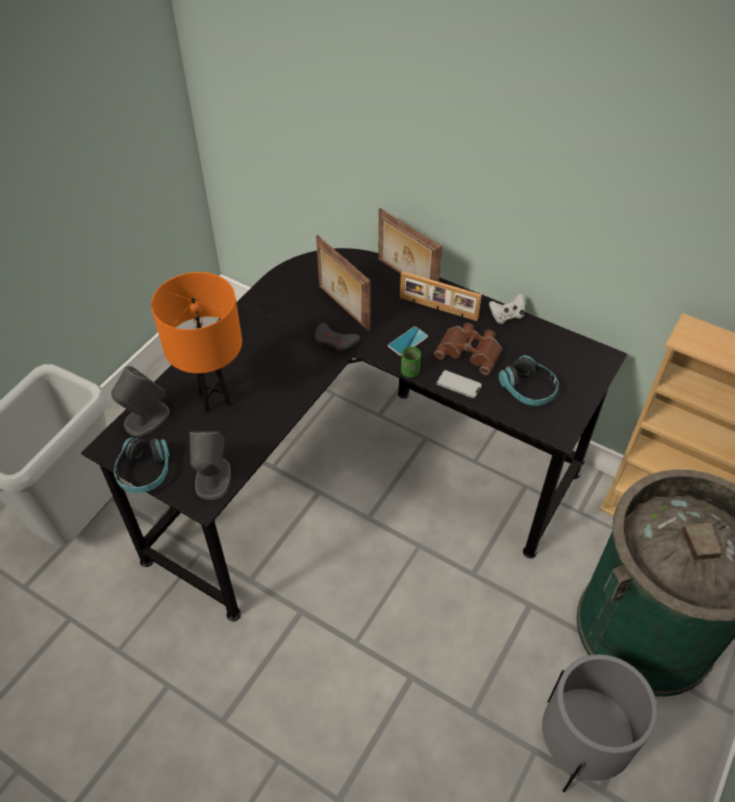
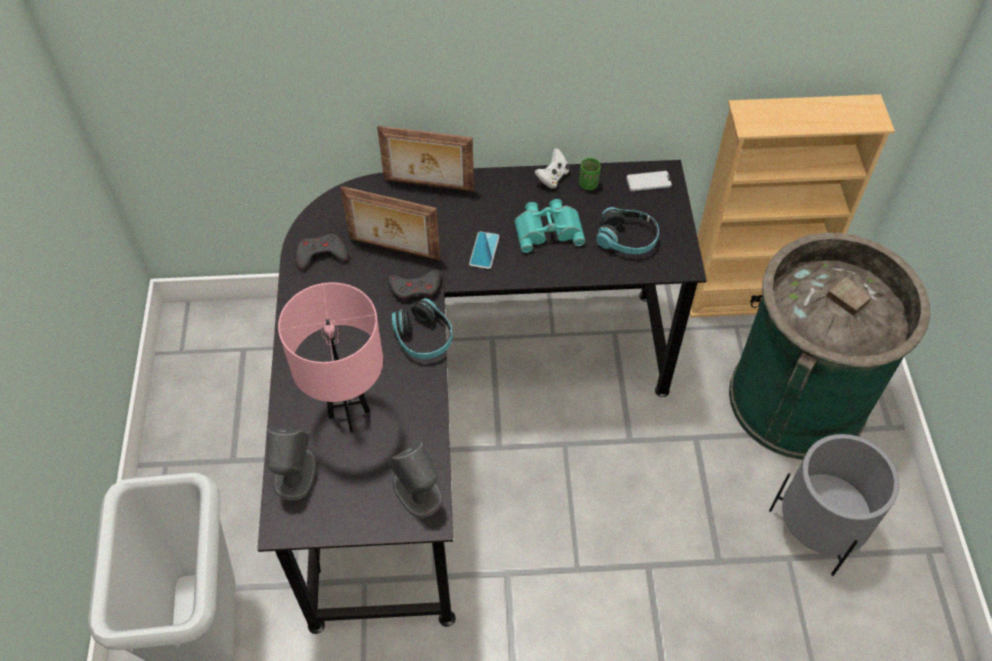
camera: 35 degrees left, 5 degrees up
headphones [114,437,170,493] -> headphones moved to [392,298,453,359]
orange table lamp [151,272,242,413] -> pink table lamp [278,282,383,432]
picture frame [400,271,482,321] -> none
green cup [401,347,421,378] -> green cup moved to [579,158,601,190]
brown binoculars [434,323,502,375] -> turquoise binoculars [514,199,585,253]
phone [436,370,482,398] -> phone moved to [626,171,672,191]
none -> grey game controller [296,234,348,270]

